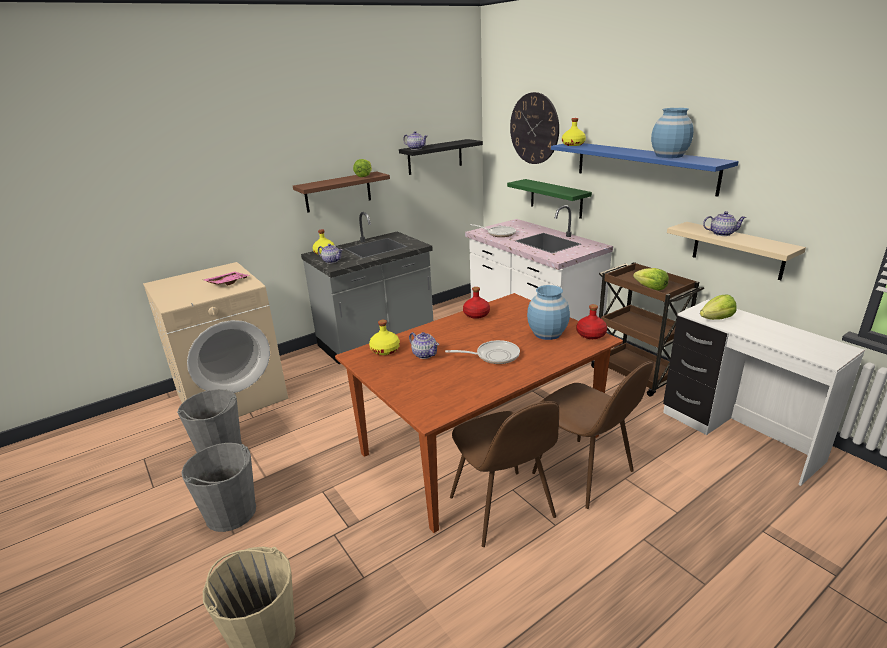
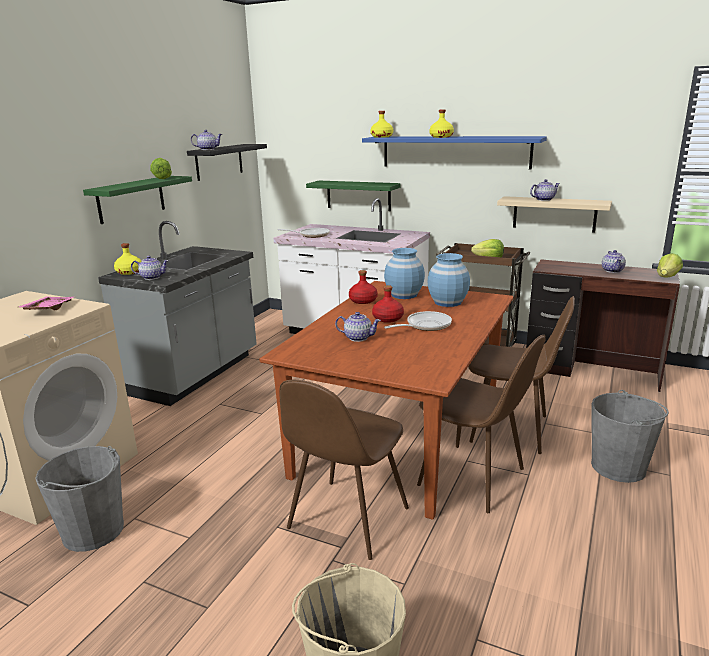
camera: 30 degrees left, 5 degrees down
grey bucket [182,443,256,532] -> grey bucket moved to [591,390,669,483]
brown shelf [293,172,390,213] -> green shelf [83,176,192,224]
yellow bottle [369,320,400,355] -> yellow bottle moved to [430,109,454,138]
wall clock [510,92,559,164] -> none
red bottle [576,304,607,339] -> red bottle moved to [372,285,404,323]
blue vase [651,108,694,158] -> blue vase moved to [384,248,425,299]
white desk [663,300,865,486] -> brown desk [526,259,680,392]
lettuce [700,295,737,320] -> lettuce moved to [657,253,683,278]
none -> brown chair [279,380,409,560]
none -> teapot [602,250,626,273]

